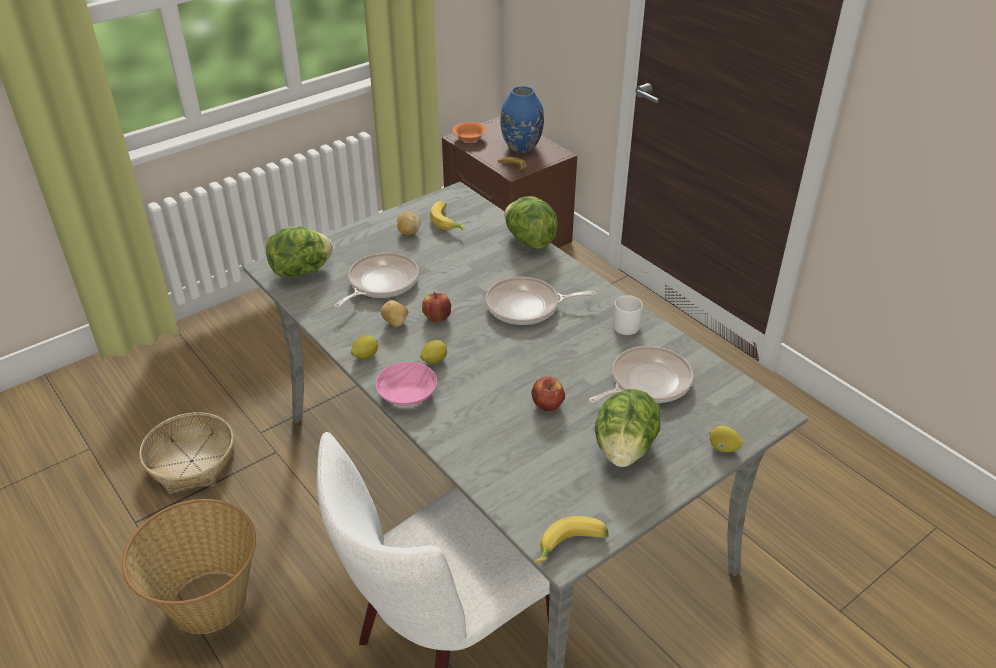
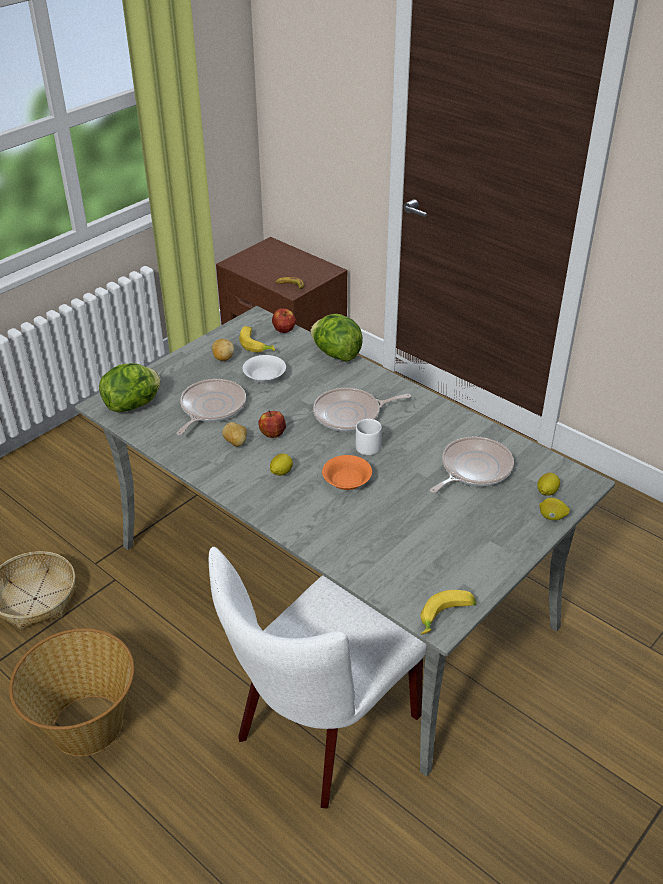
camera: 10 degrees left, 0 degrees up
lemon [351,335,378,359] -> lemon moved to [537,473,560,496]
pink bowl [375,362,437,406] -> none
orange bowl [453,122,487,142] -> orange bowl moved to [322,455,372,490]
blue vase [500,86,544,153] -> none
apple [532,377,565,411] -> apple moved to [272,308,296,333]
lettuce [595,389,661,467] -> none
white mug [613,295,643,335] -> white mug moved to [356,419,382,455]
none -> white bowl [243,355,286,383]

